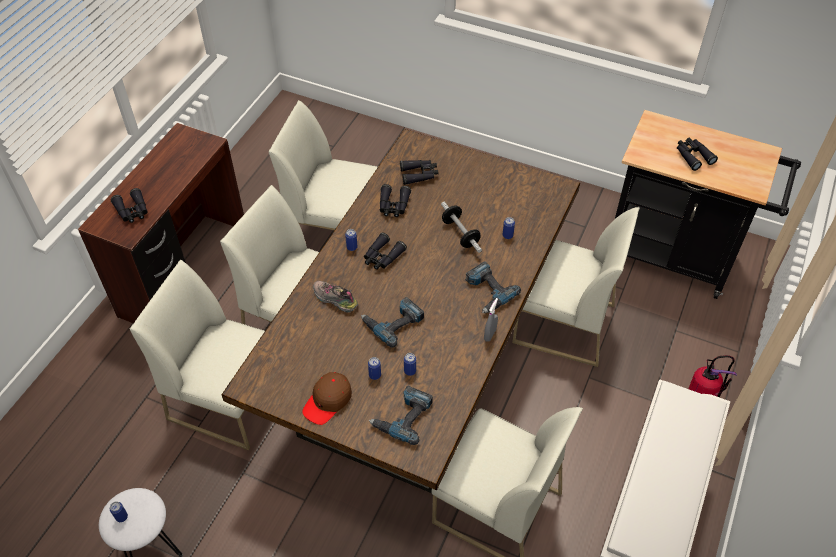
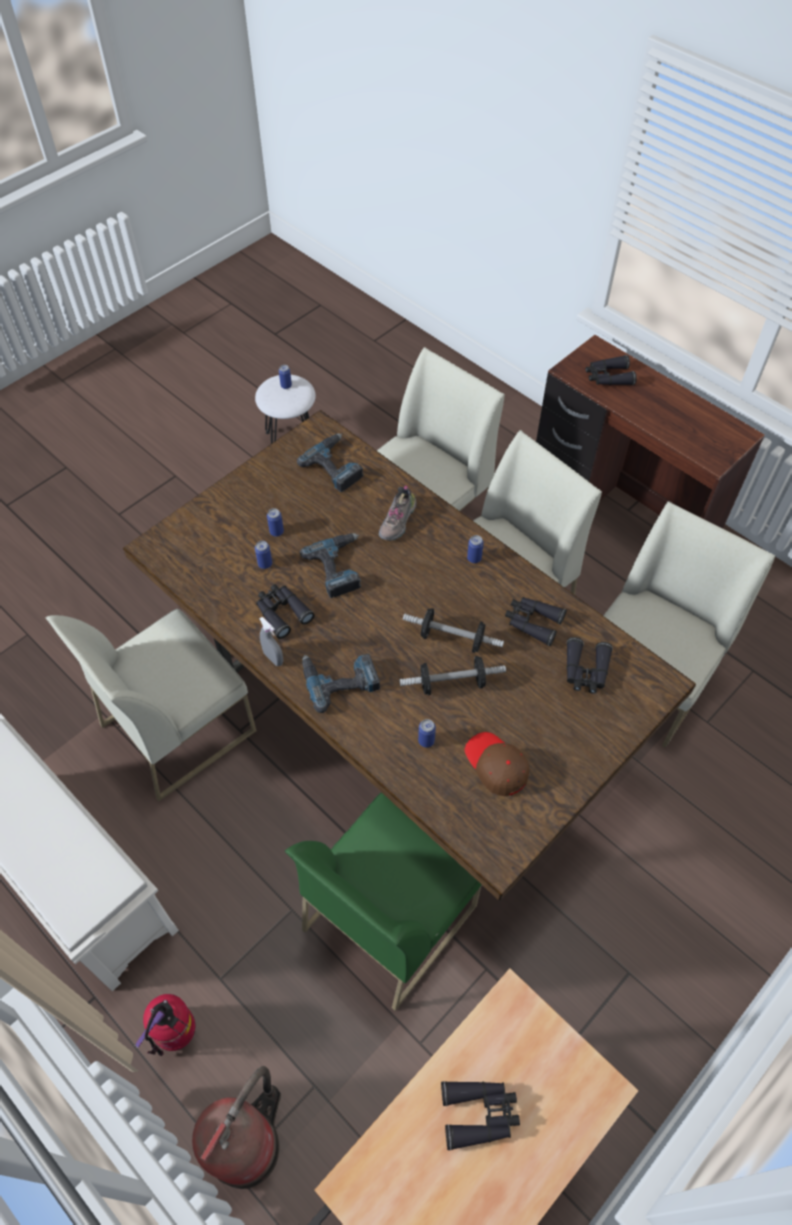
camera: 110 degrees right, 5 degrees up
brown cap [302,372,352,425] -> brown cap moved to [465,732,529,796]
shoe [313,281,358,313] -> shoe turned 150 degrees clockwise [379,485,417,541]
black binoculars [364,232,407,270] -> black binoculars moved to [256,584,315,639]
power drill [369,386,433,445] -> power drill moved to [297,434,363,492]
white chair [512,207,640,367] -> green chair [285,792,481,1011]
none -> fire extinguisher [192,1066,281,1189]
none -> dumbbell [403,608,504,653]

